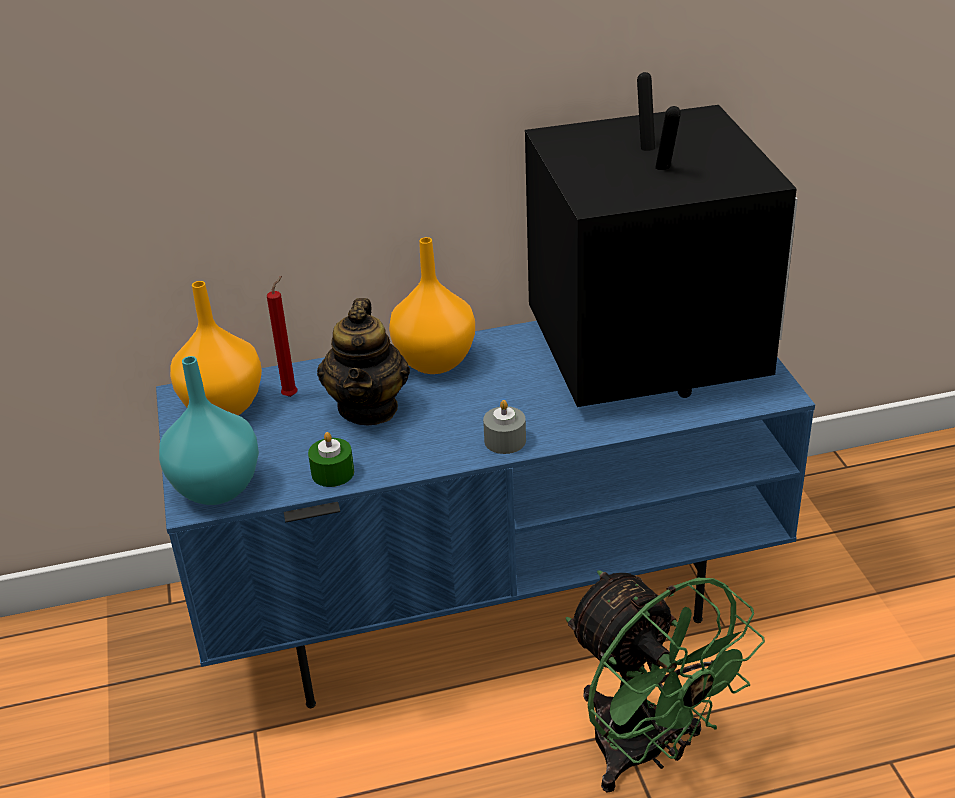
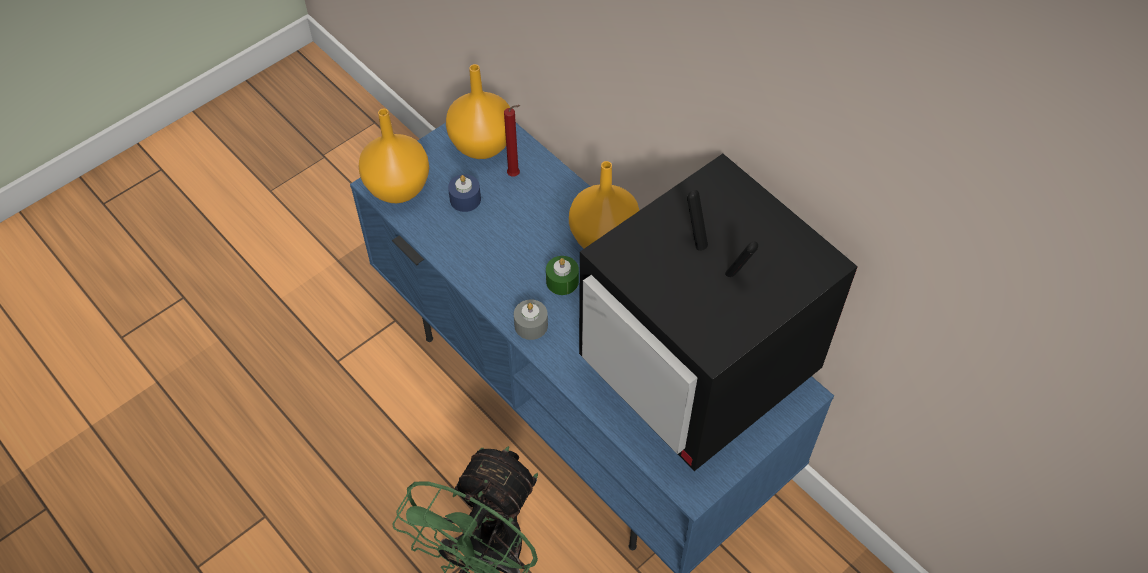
camera: 60 degrees right, 20 degrees up
turquoise vase [159,356,259,505] -> orange vase [359,109,429,203]
green candle [308,432,354,487] -> green candle moved to [546,256,579,295]
teapot [317,298,410,425] -> none
television [525,72,798,407] -> television turned 90 degrees clockwise [579,154,858,471]
none -> blue candle [448,174,481,212]

